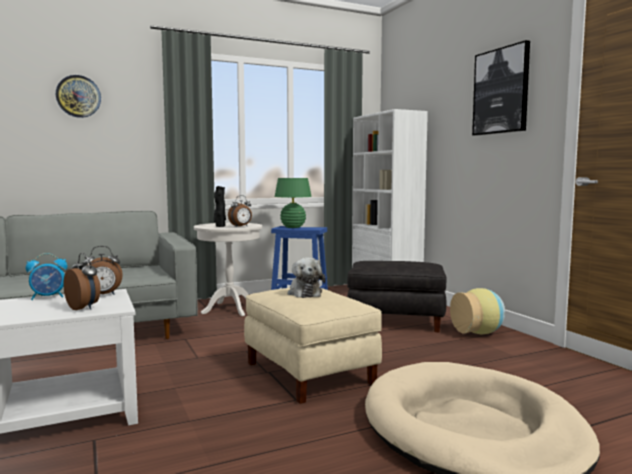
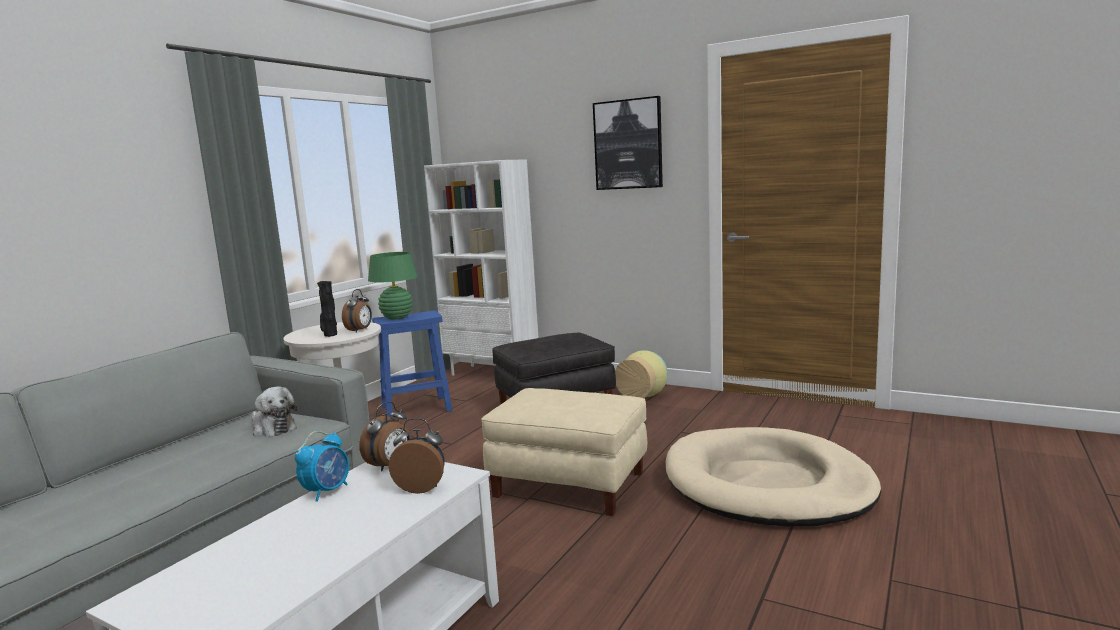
camera: 35 degrees left, 5 degrees up
wall clock [56,75,101,118] -> none
plush toy [288,257,326,298] -> plush toy moved to [252,386,297,437]

